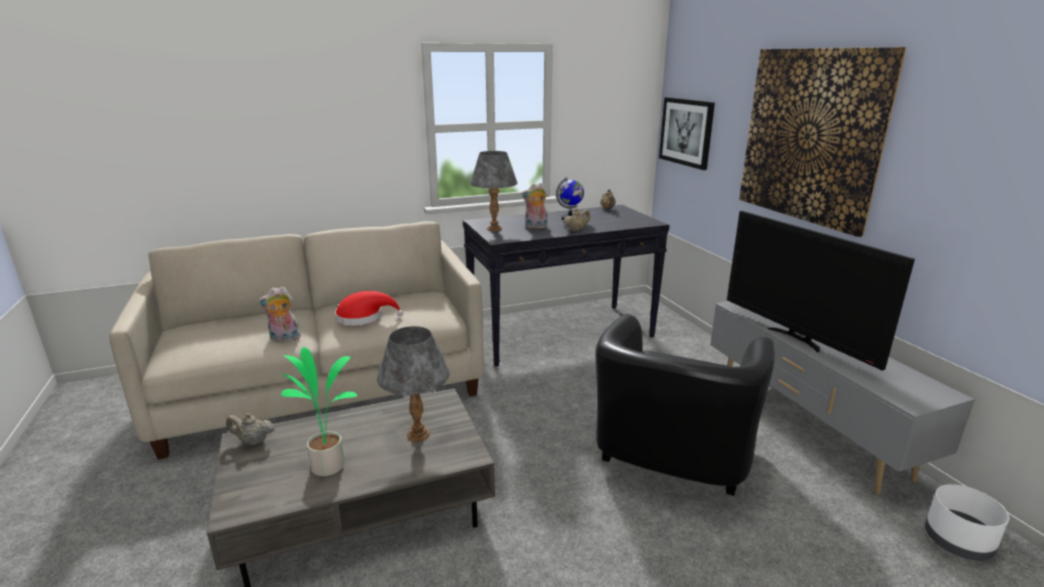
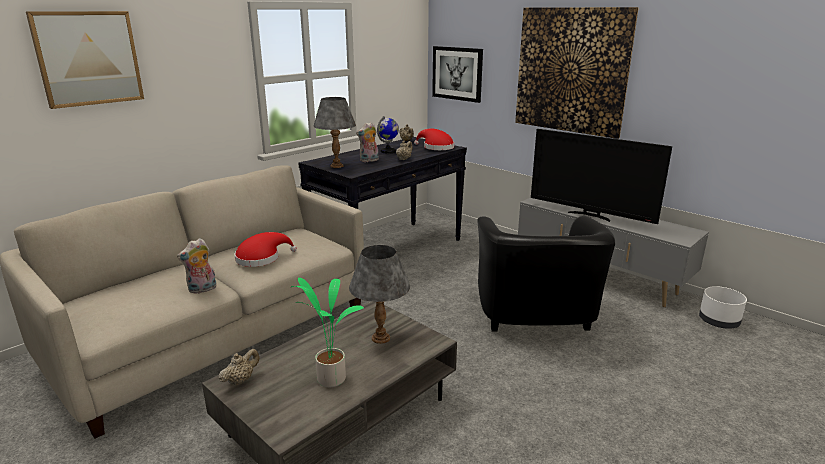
camera: 25 degrees left, 0 degrees up
beige teapot [226,413,275,445] -> beige teapot turned 150 degrees clockwise [219,349,259,386]
none -> picture [26,11,144,109]
none -> red hat [414,128,454,150]

